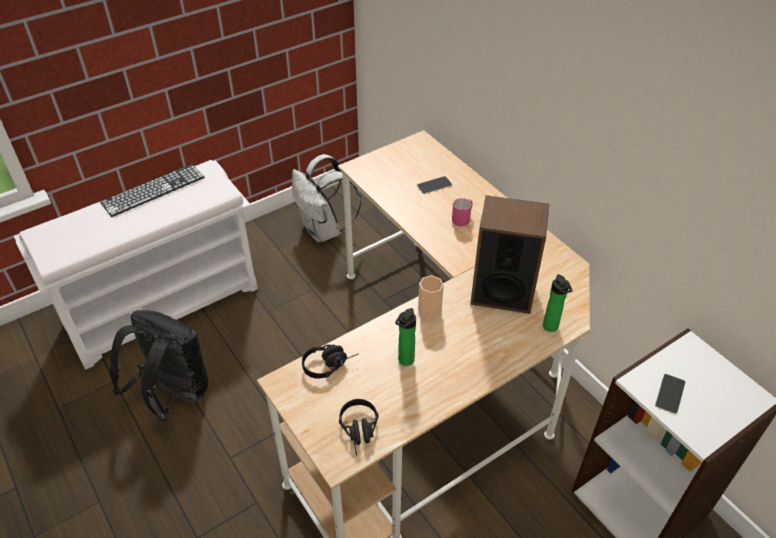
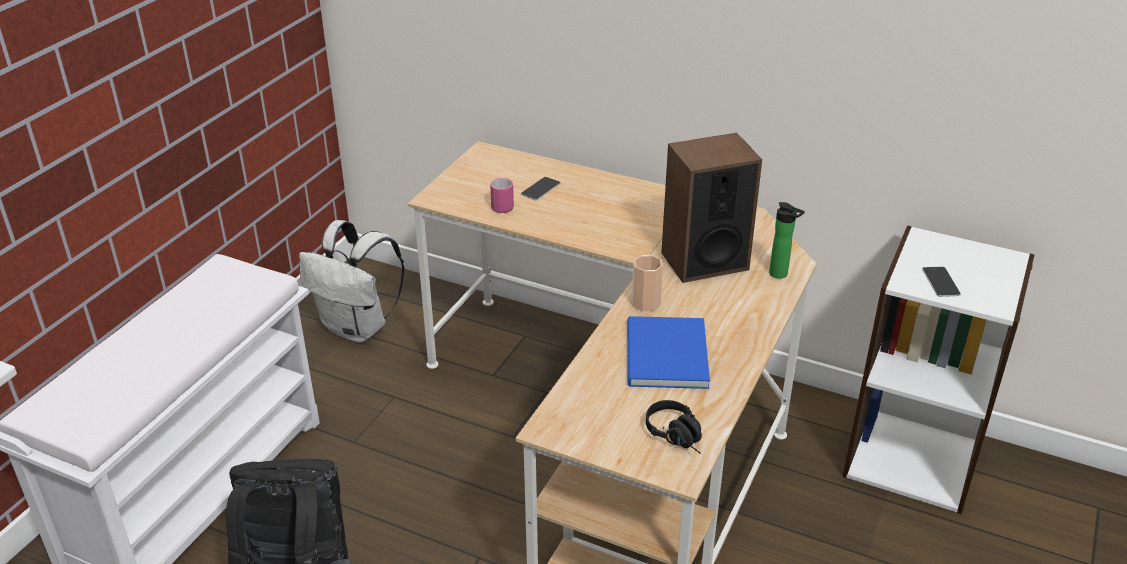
camera: 30 degrees left, 10 degrees down
keyboard [100,164,205,217] -> none
black headphones [302,345,358,379] -> none
bottle [395,308,416,366] -> blue book [627,316,710,389]
pink mug [452,198,473,226] -> pink mug moved to [490,178,514,213]

